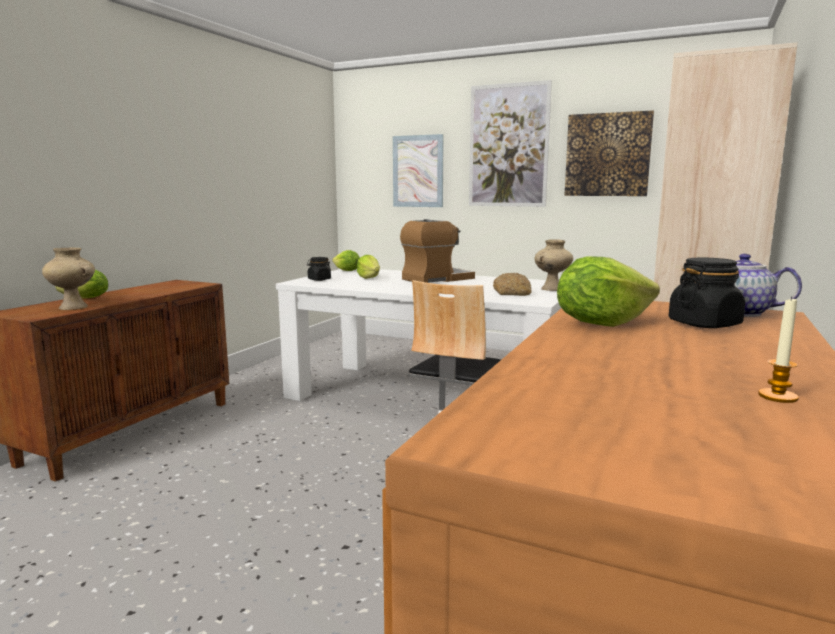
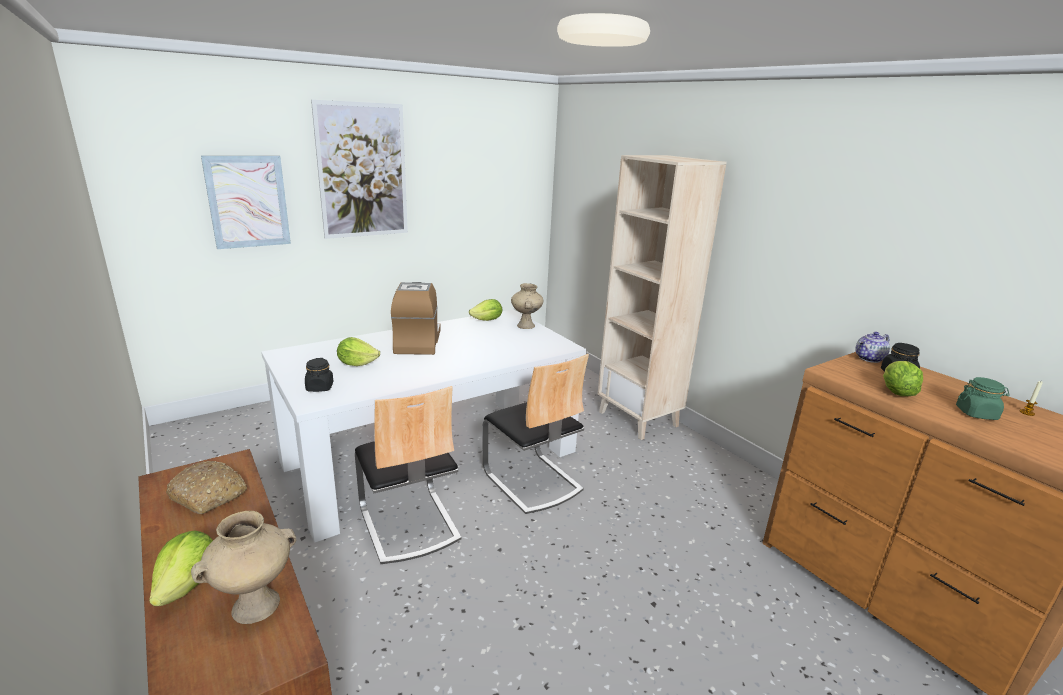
camera: 60 degrees left, 10 degrees up
lettuce [332,250,360,271] -> lettuce moved to [469,299,502,321]
bread [493,273,532,296] -> bread moved to [166,461,247,514]
picture [564,110,654,196] -> none
none -> chair [355,386,462,564]
none -> green jar [956,377,1010,420]

